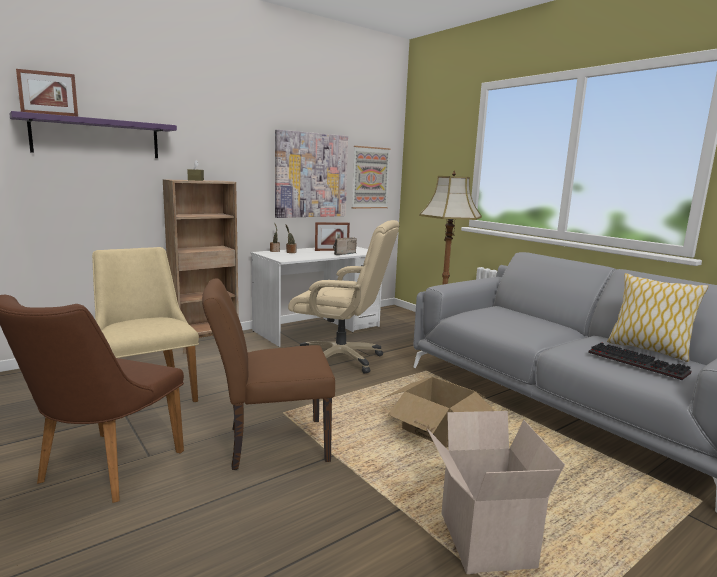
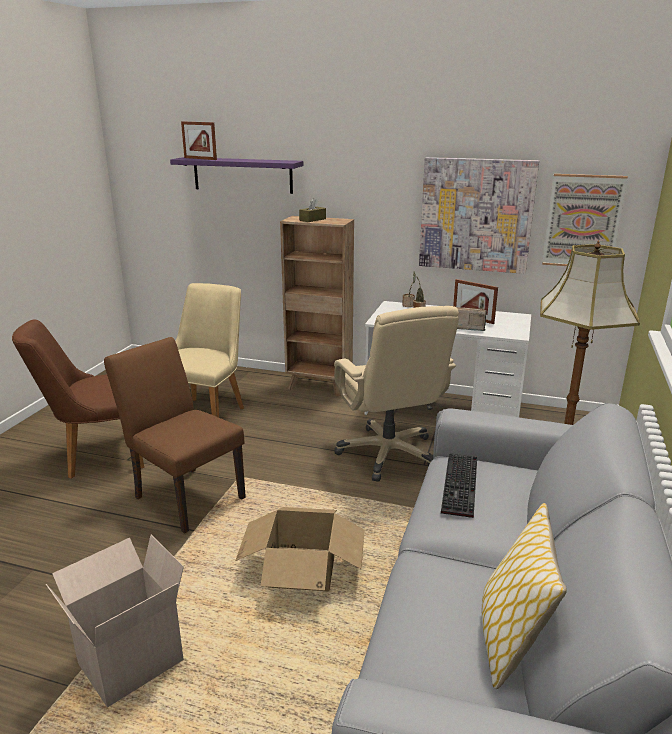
camera: 55 degrees right, 10 degrees up
keyboard [588,342,691,380] -> keyboard moved to [441,453,477,518]

